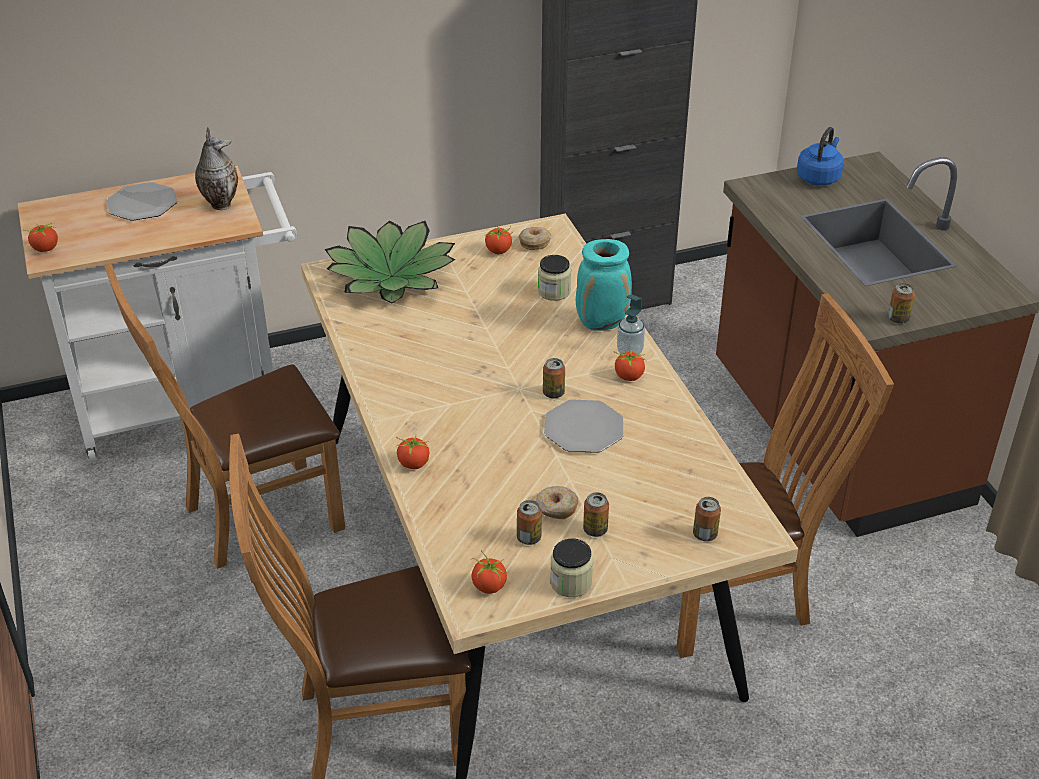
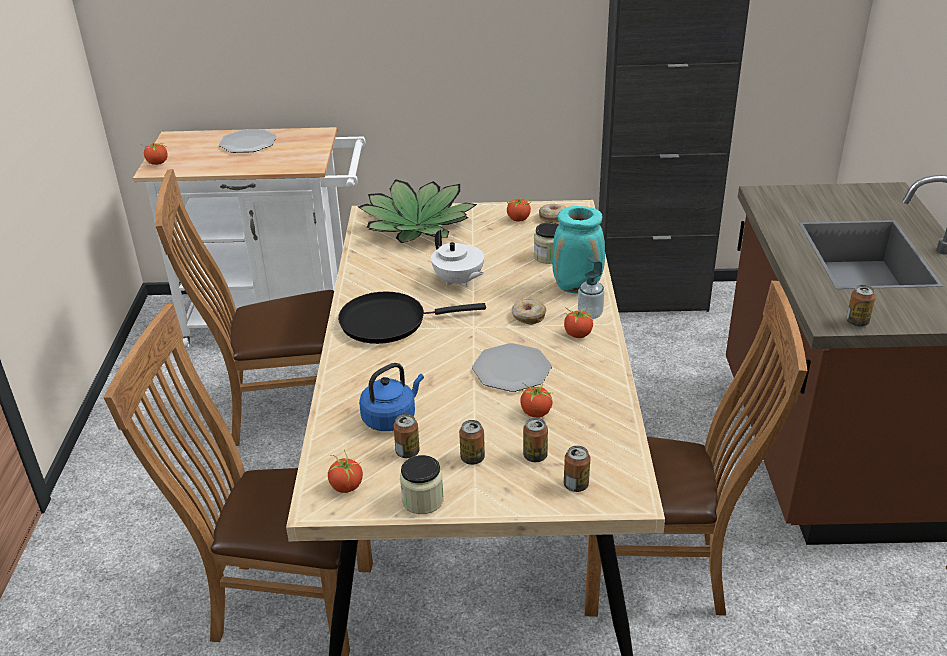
camera: 20 degrees right, 5 degrees down
vase [195,127,238,210] -> none
tomato [396,436,430,469] -> tomato moved to [519,382,552,418]
donut [536,486,578,519] -> donut moved to [512,299,547,325]
can [543,358,565,399] -> can moved to [523,418,548,462]
blue kettle [797,127,844,186] -> blue kettle moved to [359,363,424,431]
none -> black frying pan [338,291,486,344]
none -> white teapot [431,230,484,287]

